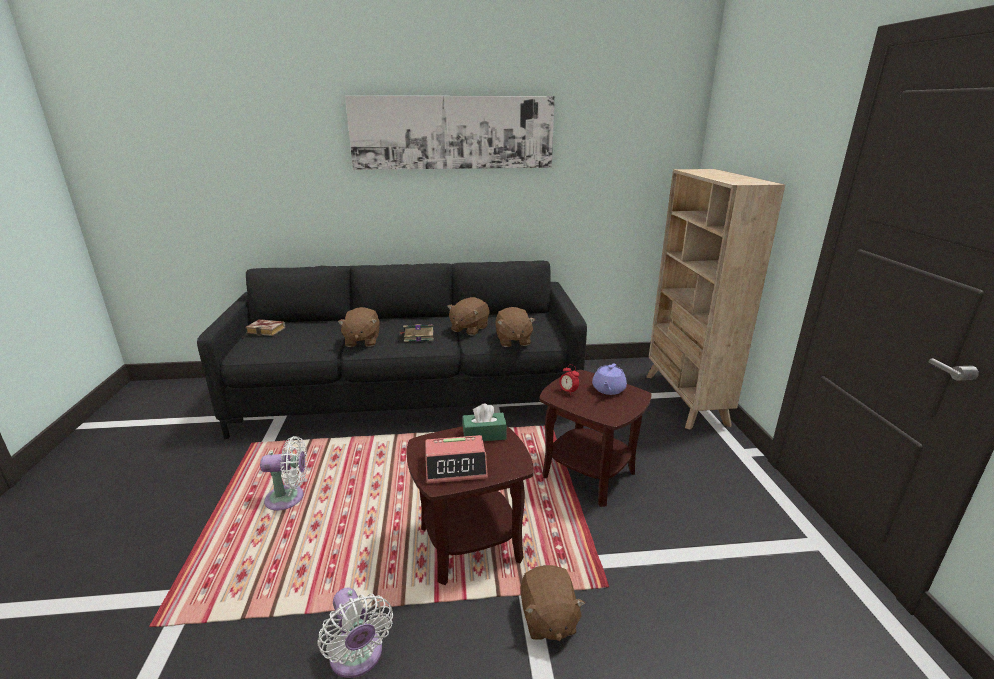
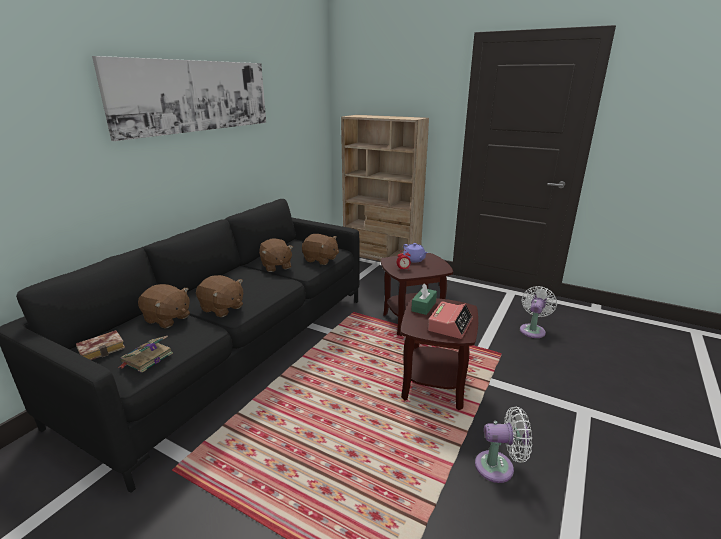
camera: 55 degrees left, 0 degrees up
white fan [260,436,307,510] -> white fan moved to [520,286,557,338]
book [401,324,434,342] -> book moved to [118,336,173,373]
brown plush toy [521,565,585,641] -> brown plush toy moved to [138,284,190,328]

